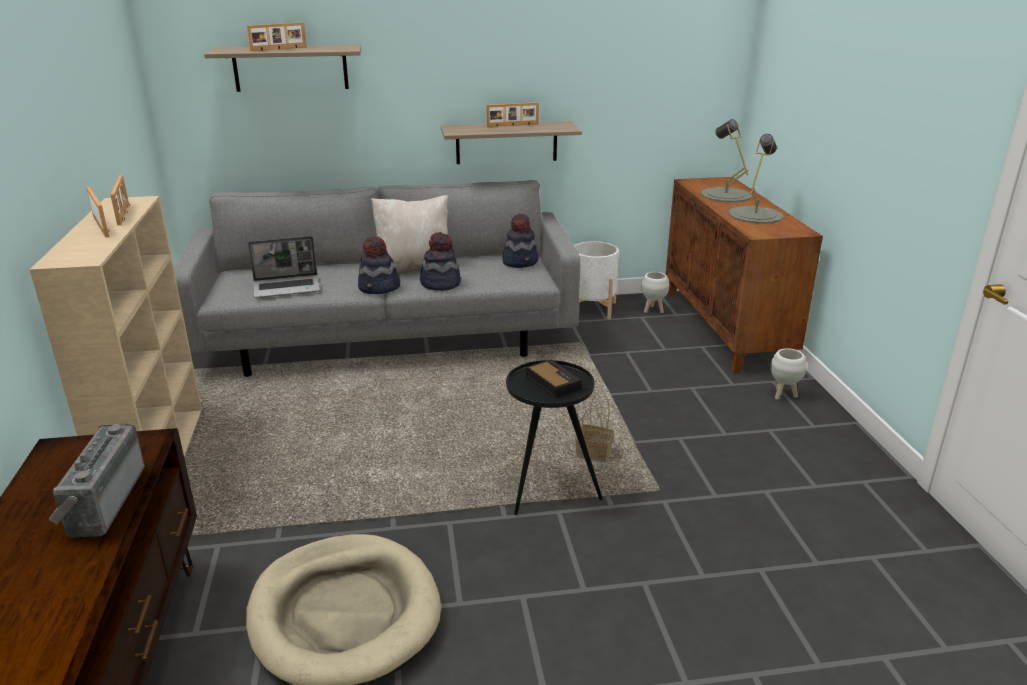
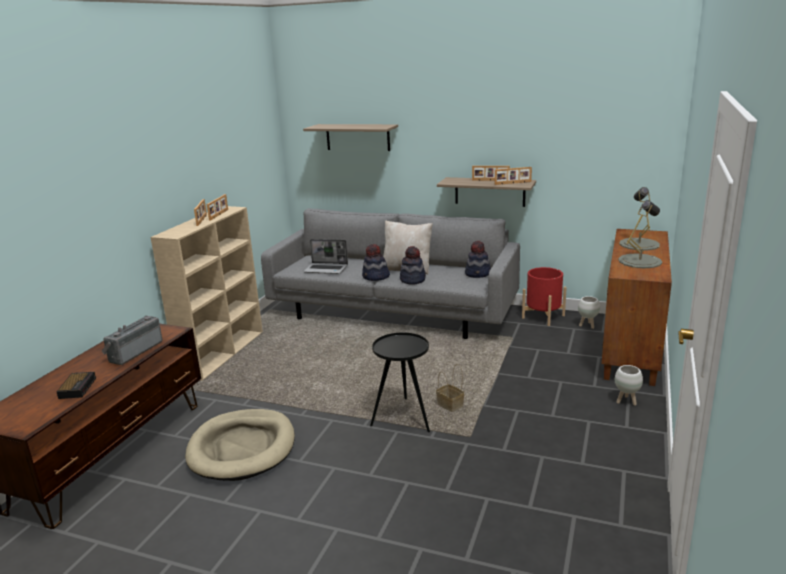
camera: 30 degrees right, 5 degrees down
picture frame [247,22,307,51] -> picture frame moved to [495,167,532,185]
alarm clock [526,359,582,398] -> alarm clock moved to [57,372,96,399]
white planter [574,241,619,319] -> red planter [522,267,567,326]

